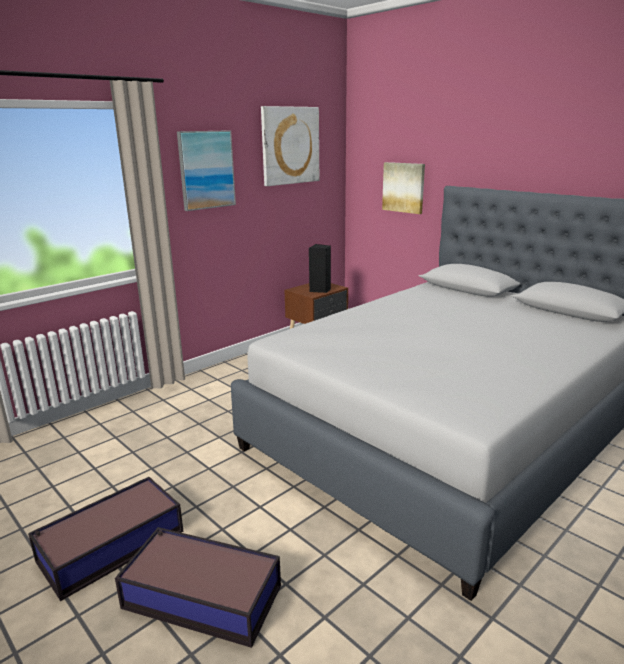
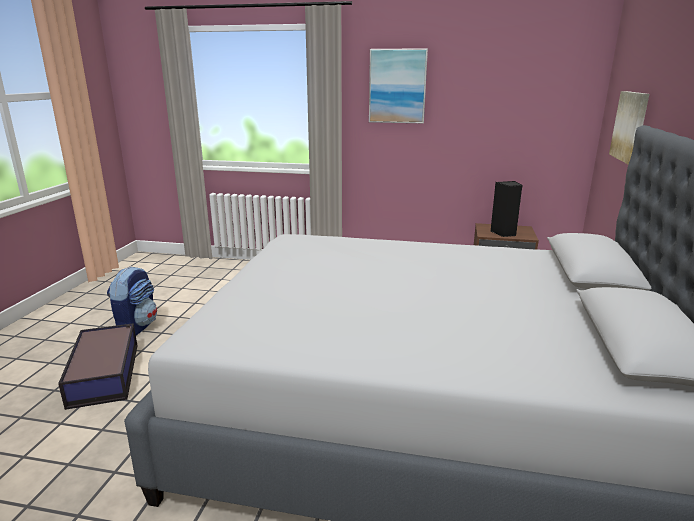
camera: 55 degrees right, 0 degrees up
storage box [28,477,183,601] -> backpack [107,266,157,335]
picture [261,106,319,186] -> none

